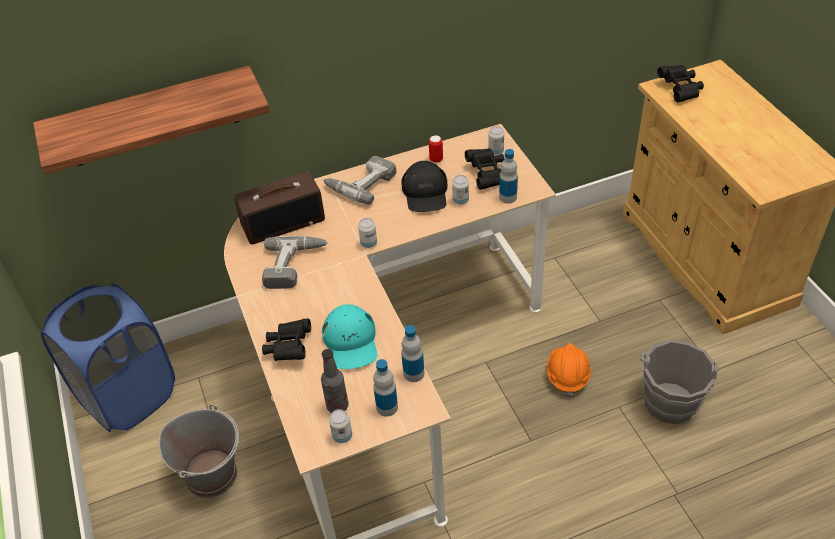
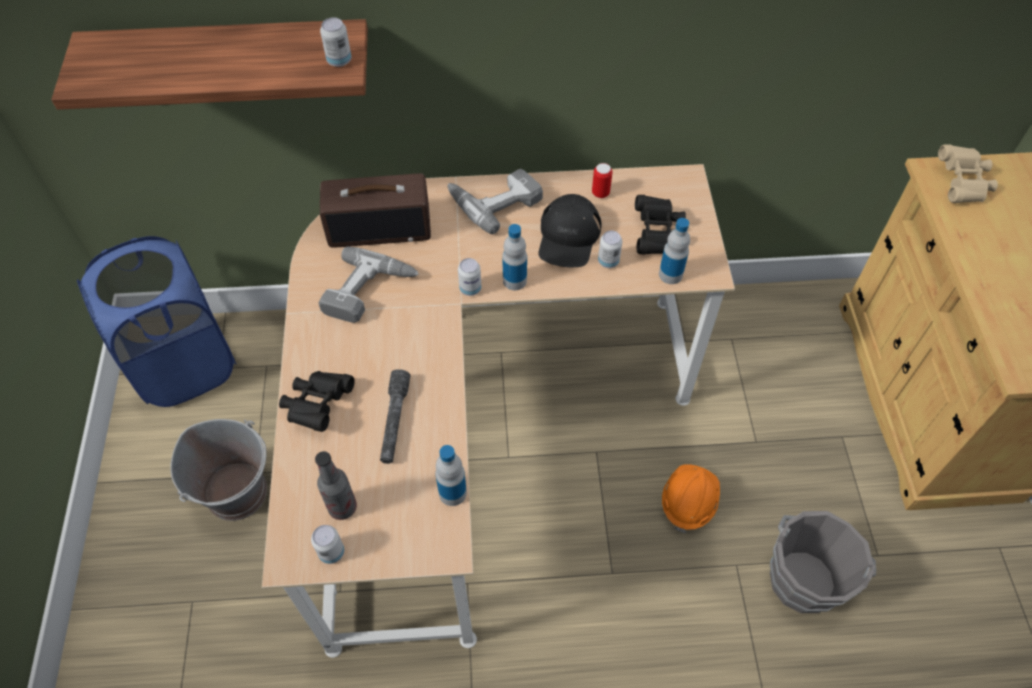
camera: 15 degrees right, 10 degrees up
turquoise cap [322,304,377,369] -> grey flashlight [380,369,410,464]
bottle [373,359,398,417] -> bottle moved to [502,224,527,290]
can [488,126,504,155] -> can moved to [320,17,352,67]
black binoculars [657,65,704,102] -> beige binoculars [938,145,998,203]

